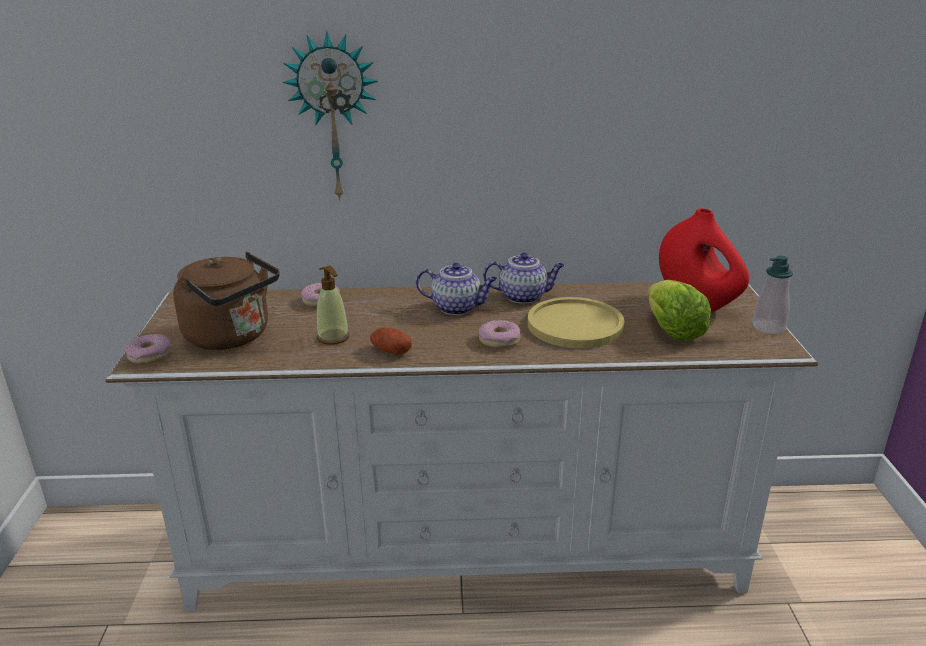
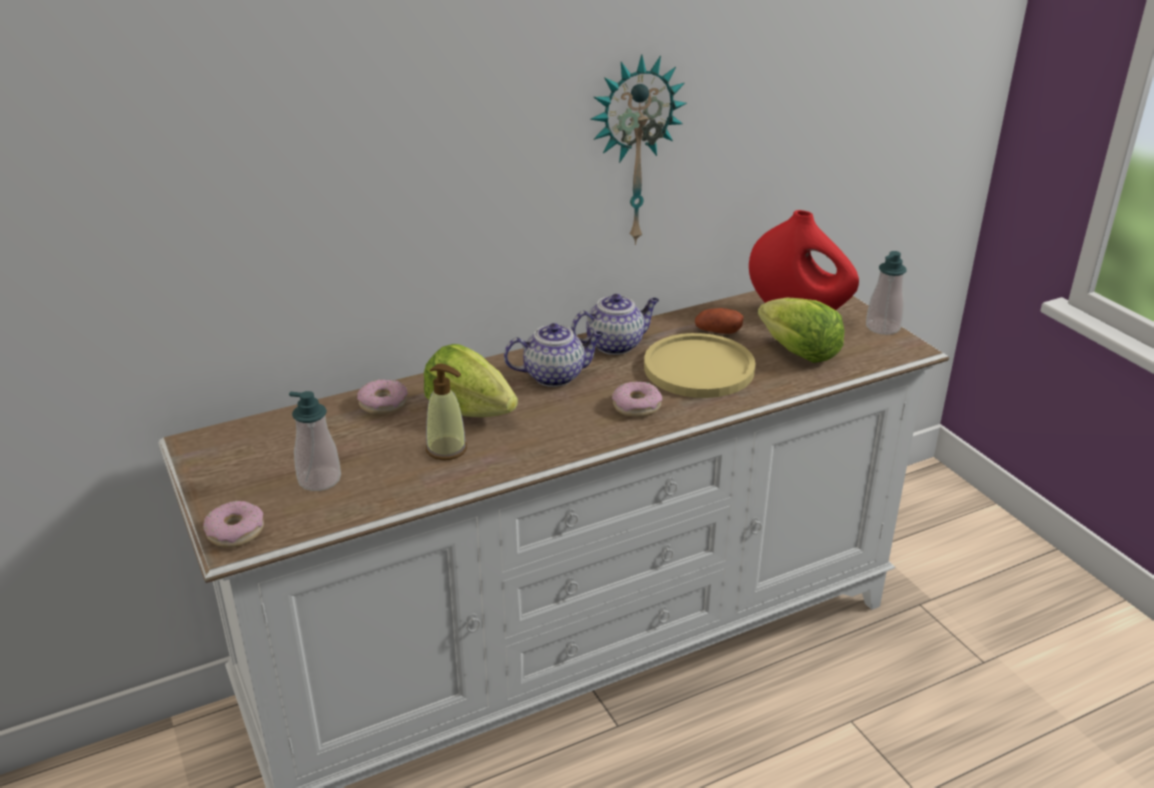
camera: 25 degrees left, 5 degrees up
brown kettle [173,252,280,350] -> soap dispenser [289,391,341,491]
wall clock [282,31,378,202] -> wall clock moved to [590,54,687,245]
potato [370,328,412,355] -> potato moved to [695,308,744,334]
none -> lettuce [424,344,518,417]

